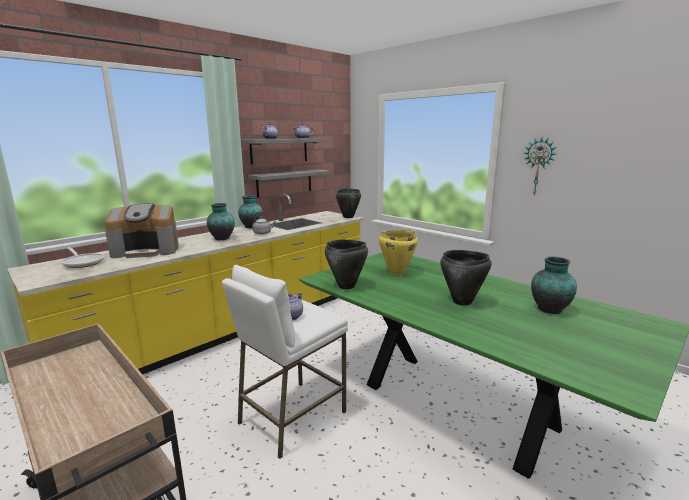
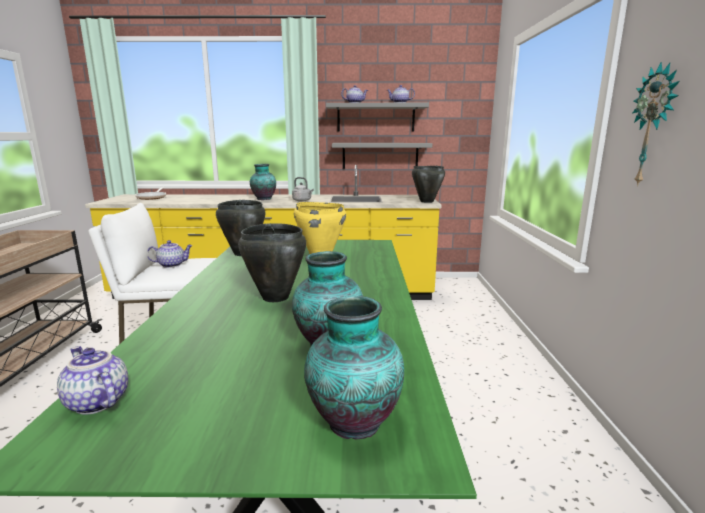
camera: 45 degrees right, 0 degrees up
coffee machine [105,204,179,258] -> none
vase [238,195,263,228] -> vase moved to [304,296,404,440]
none -> teapot [57,346,128,415]

